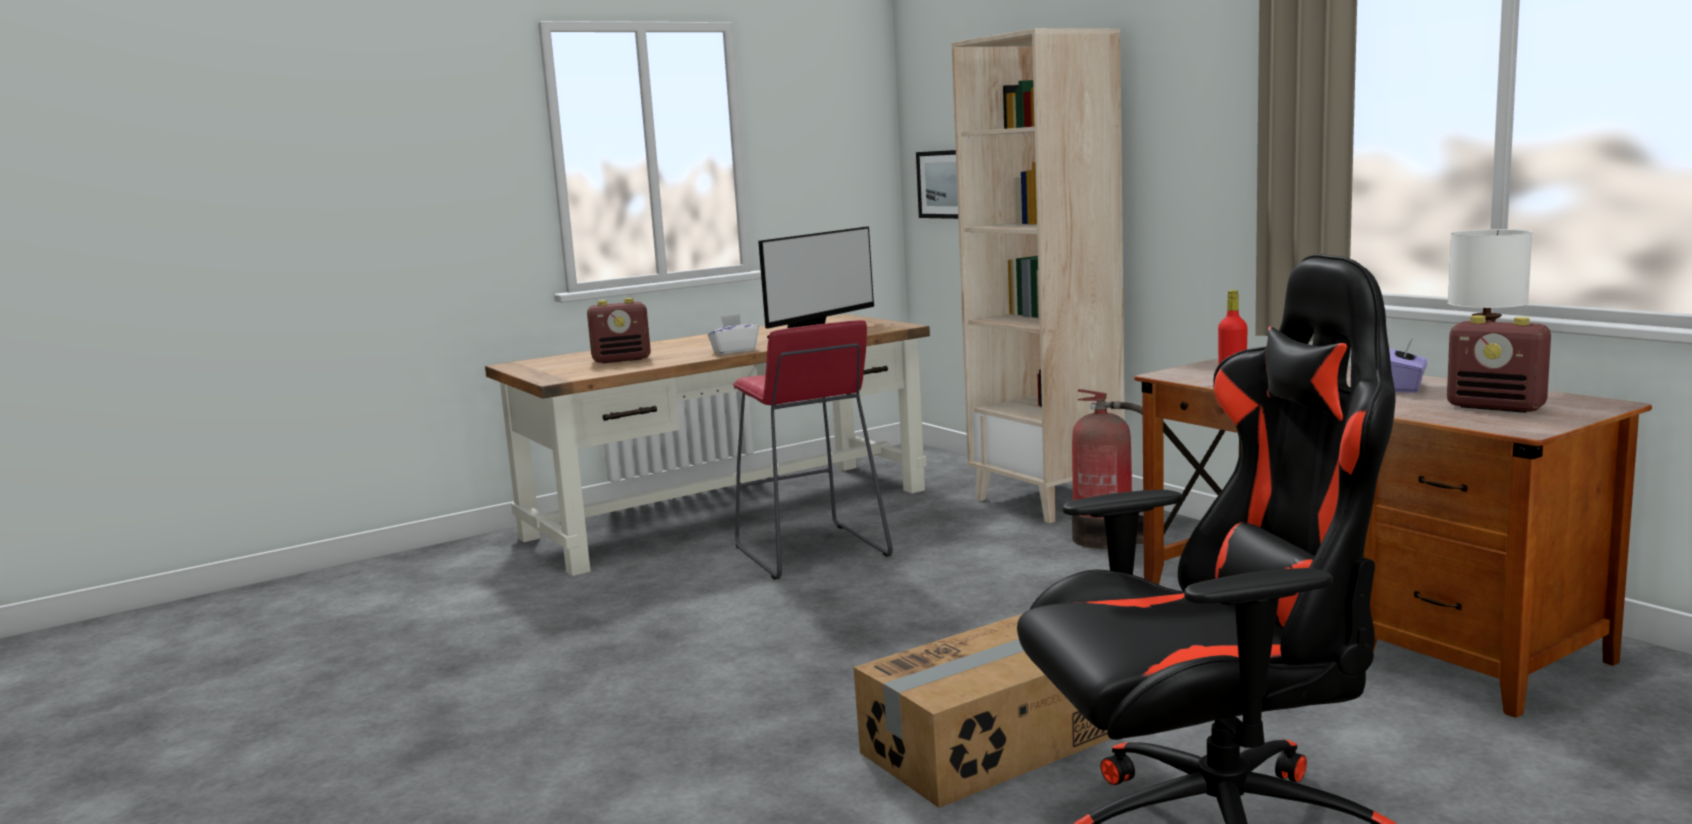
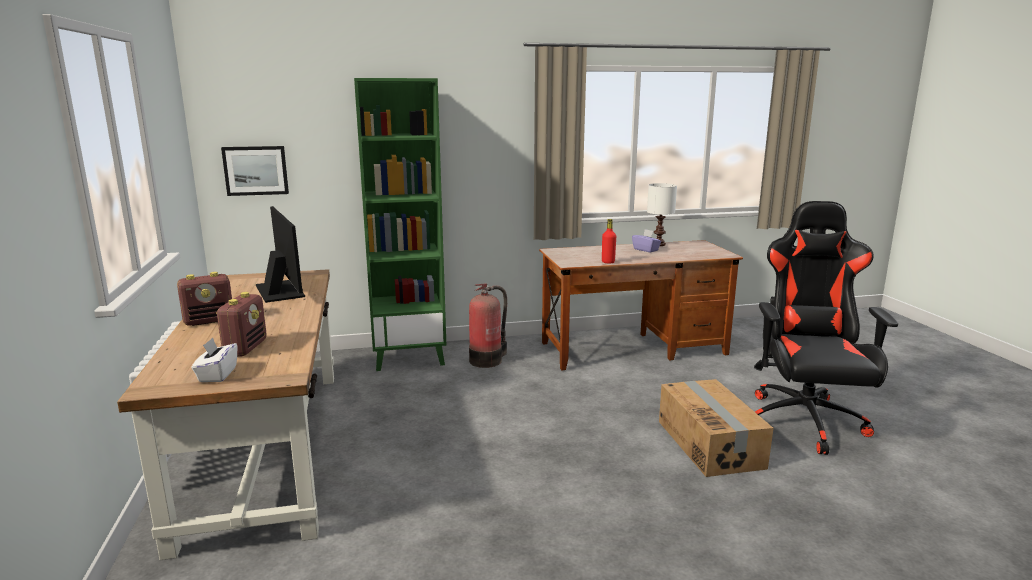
camera: 70 degrees left, 5 degrees up
white tissue box [708,314,759,354] -> white tissue box moved to [191,337,237,382]
red stool [733,320,893,580] -> none
beige bookcase [951,28,1125,523] -> green bookcase [354,78,446,371]
radio [1447,315,1551,413] -> radio moved to [177,272,232,326]

